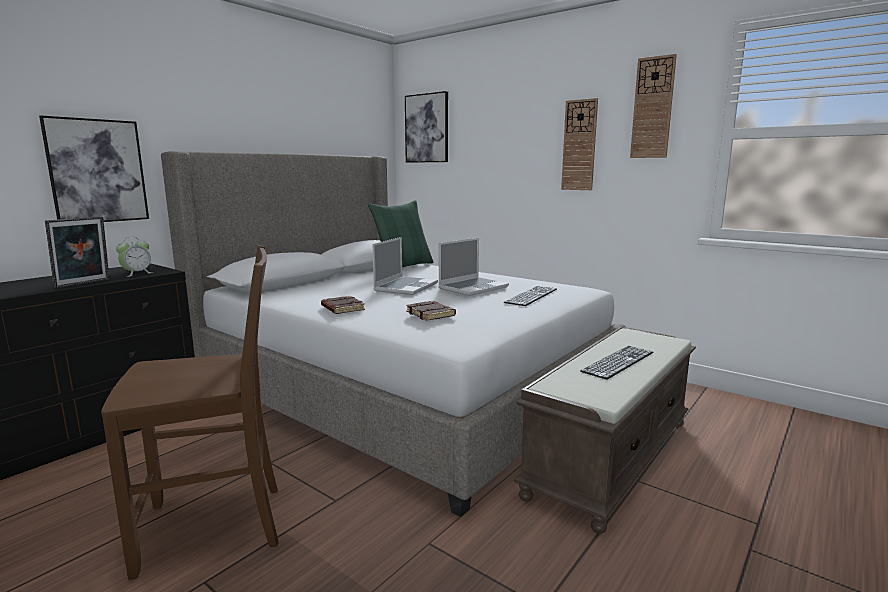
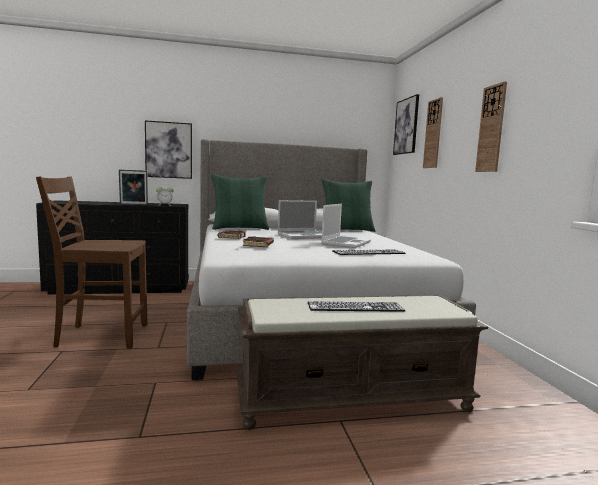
camera: 40 degrees right, 5 degrees down
brown chair [101,246,279,580] -> brown chair turned 150 degrees clockwise [36,176,147,349]
laptop [438,238,509,296] -> laptop turned 60 degrees counterclockwise [321,204,371,248]
wall clock [630,54,677,158] -> wall clock moved to [423,97,443,168]
none -> green pillow [211,174,269,230]

